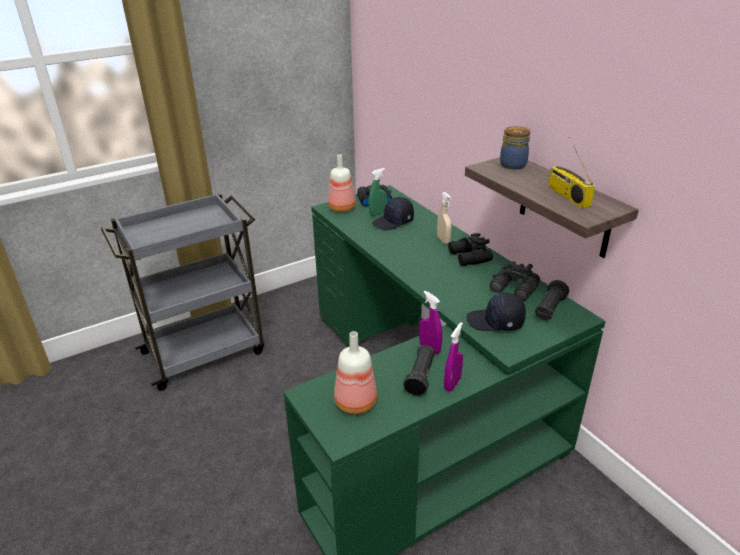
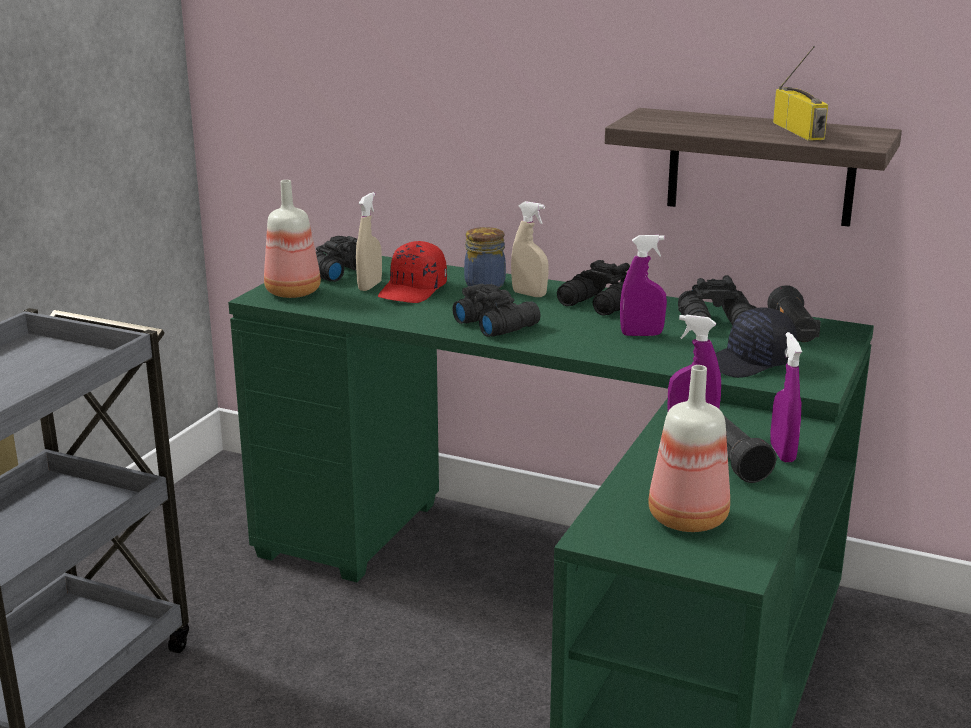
camera: 35 degrees left, 10 degrees down
green spray bottle [369,168,387,216] -> beige spray bottle [356,192,382,291]
black cap [372,197,414,230] -> red cap [378,241,447,303]
jar [500,126,530,169] -> jar moved to [464,227,506,288]
radio [548,137,595,208] -> radio turned 135 degrees counterclockwise [773,46,828,141]
none -> black binoculars [452,283,541,337]
none -> purple spray bottle [620,235,667,336]

